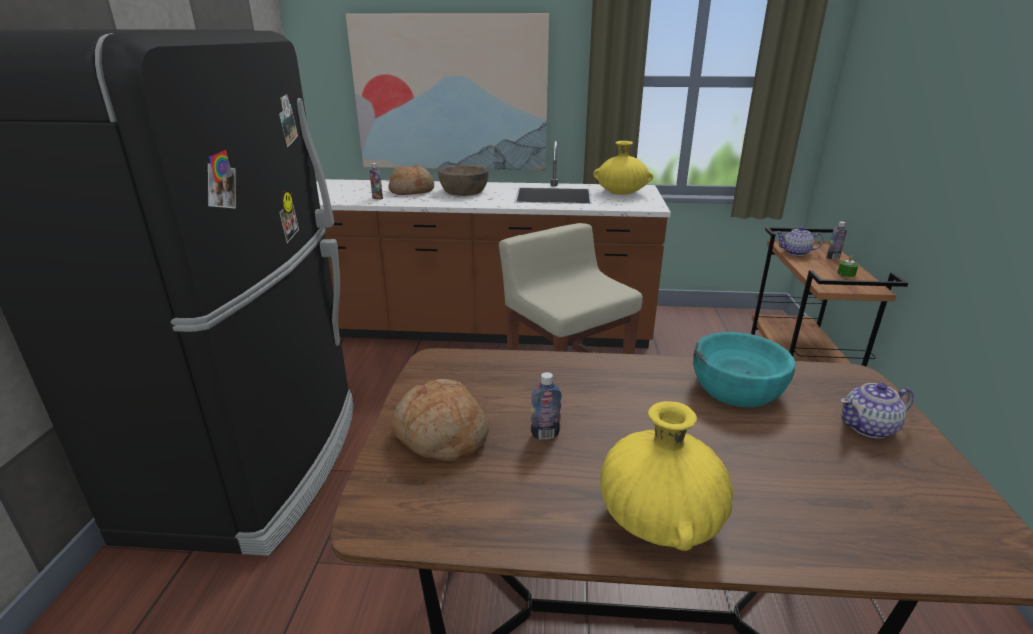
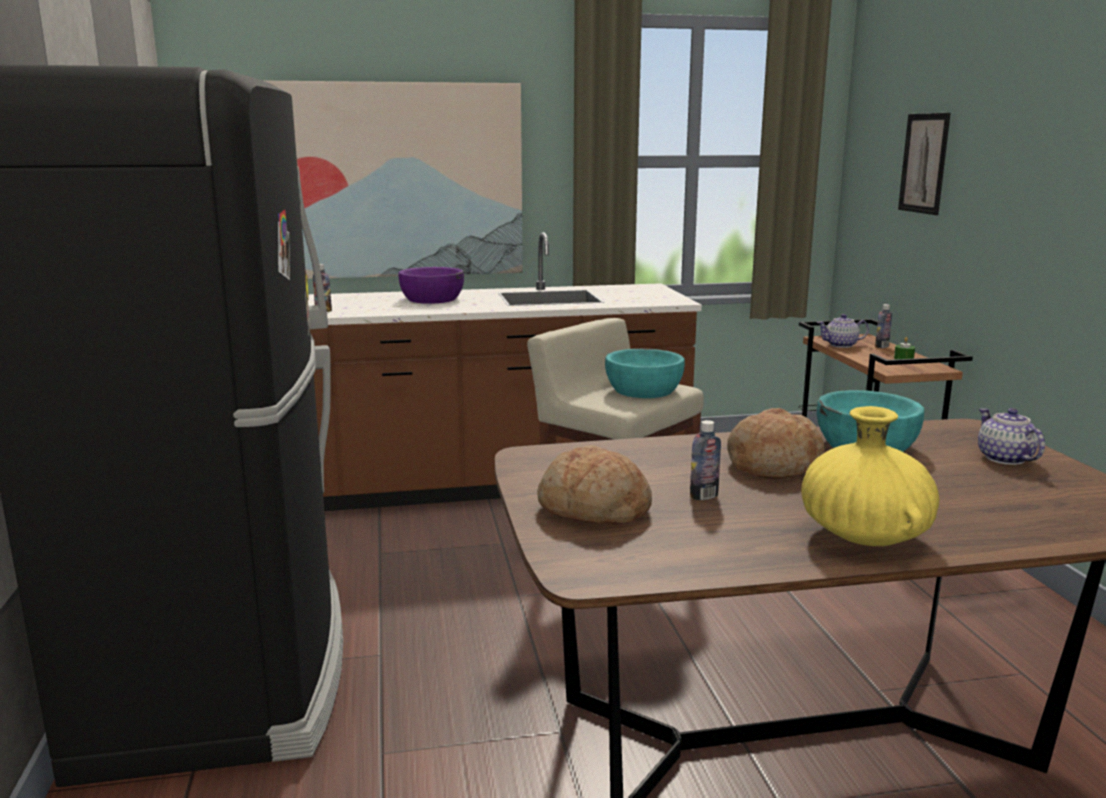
camera: 15 degrees left, 10 degrees down
bread [388,165,434,195] -> bread moved to [727,408,825,479]
brown bowl [438,165,489,196] -> purple bowl [399,267,464,304]
yellow vase [593,141,653,195] -> none
teapot [840,383,914,438] -> teapot turned 105 degrees clockwise [978,408,1045,465]
none -> turquoise bowl [605,349,685,398]
none -> picture [898,113,950,215]

